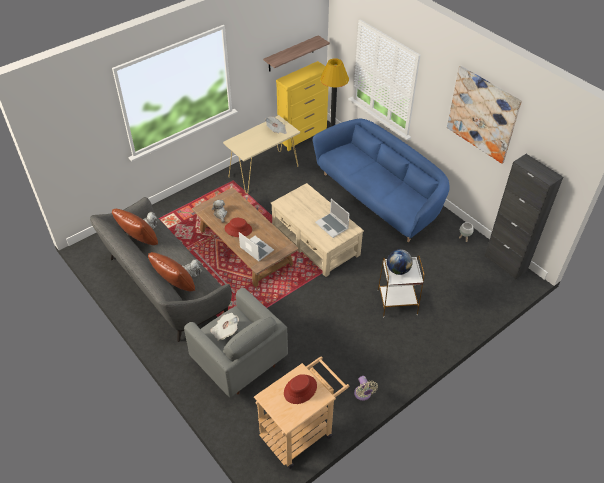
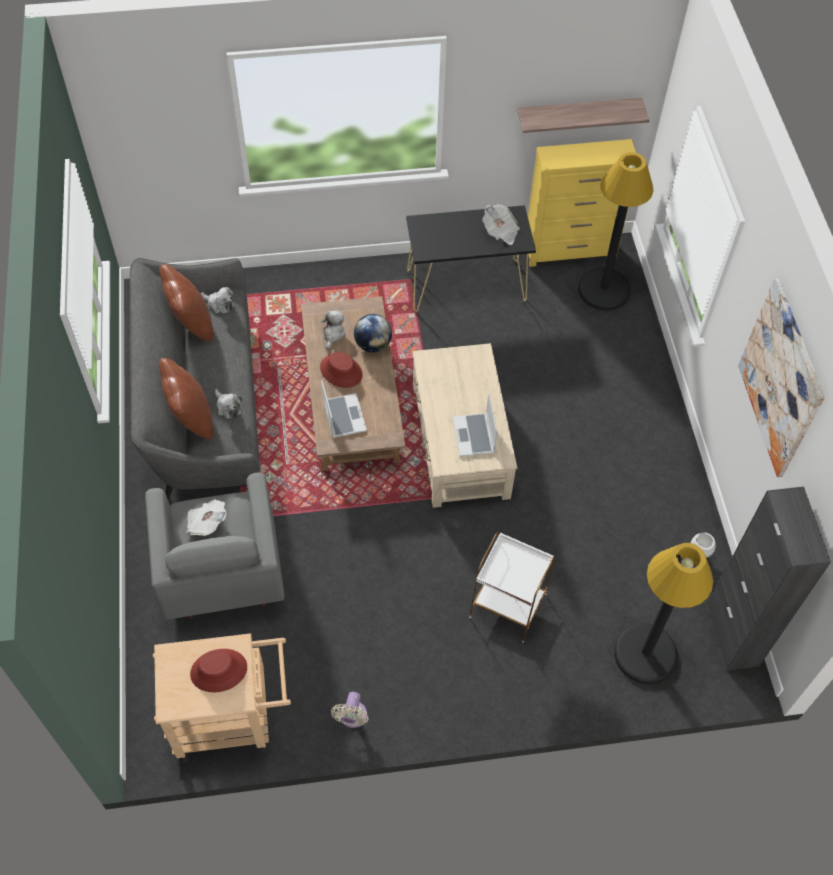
camera: 30 degrees right, 10 degrees up
beige console table [223,115,300,194] -> black console table [406,205,536,312]
blue sofa [313,119,450,242] -> none
globe [387,249,413,275] -> globe moved to [354,314,392,352]
none -> black floor lamp [614,543,713,684]

